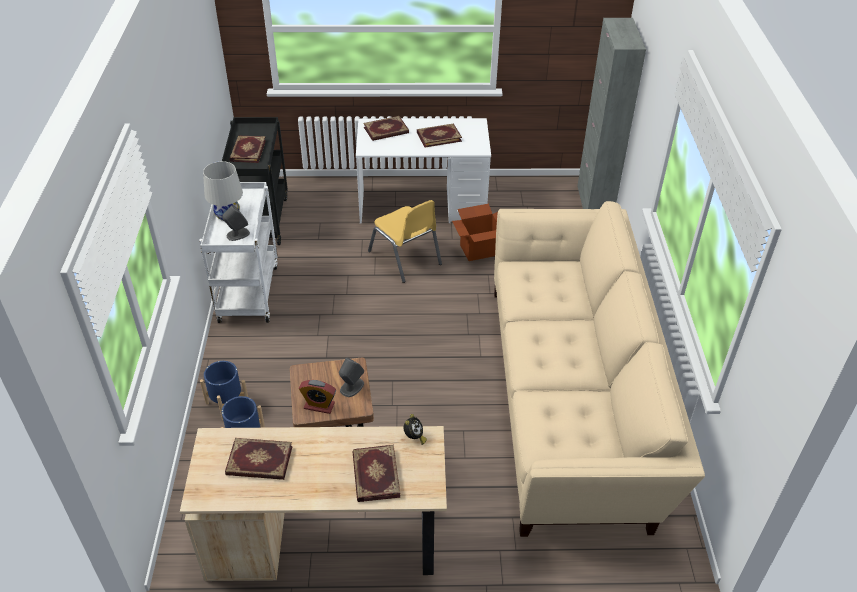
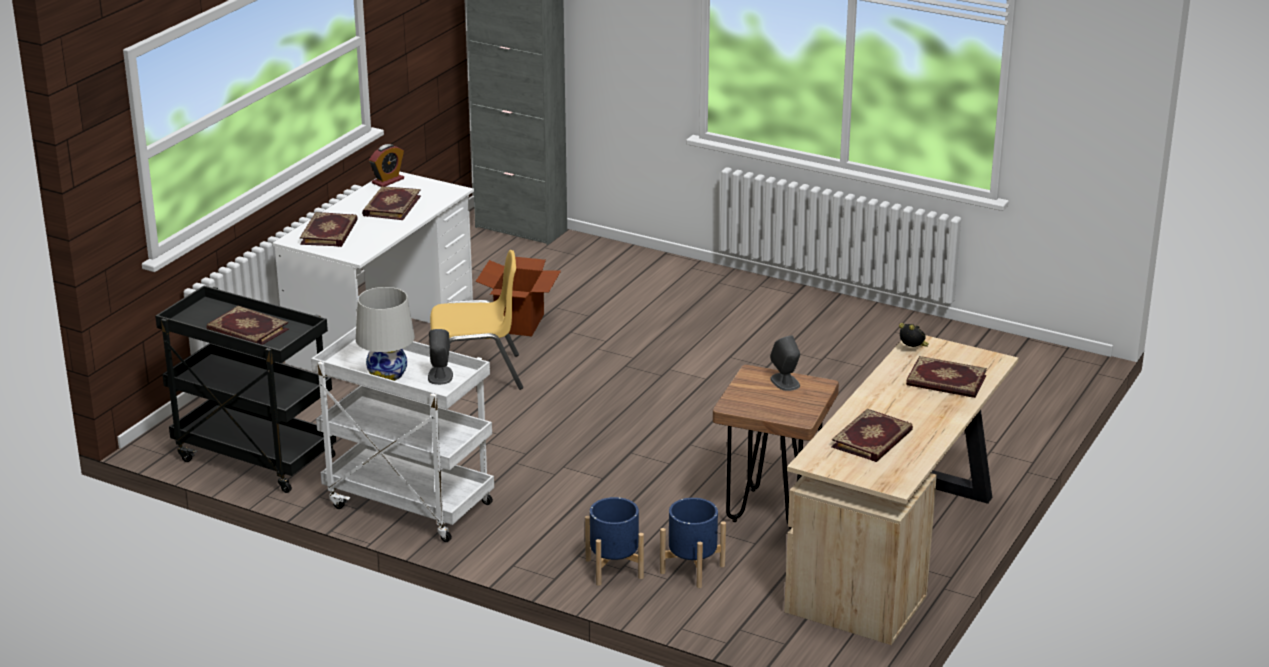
camera: 60 degrees left, 15 degrees down
alarm clock [299,380,336,414] -> alarm clock moved to [369,144,404,187]
beige sofa [494,201,705,537] -> none

